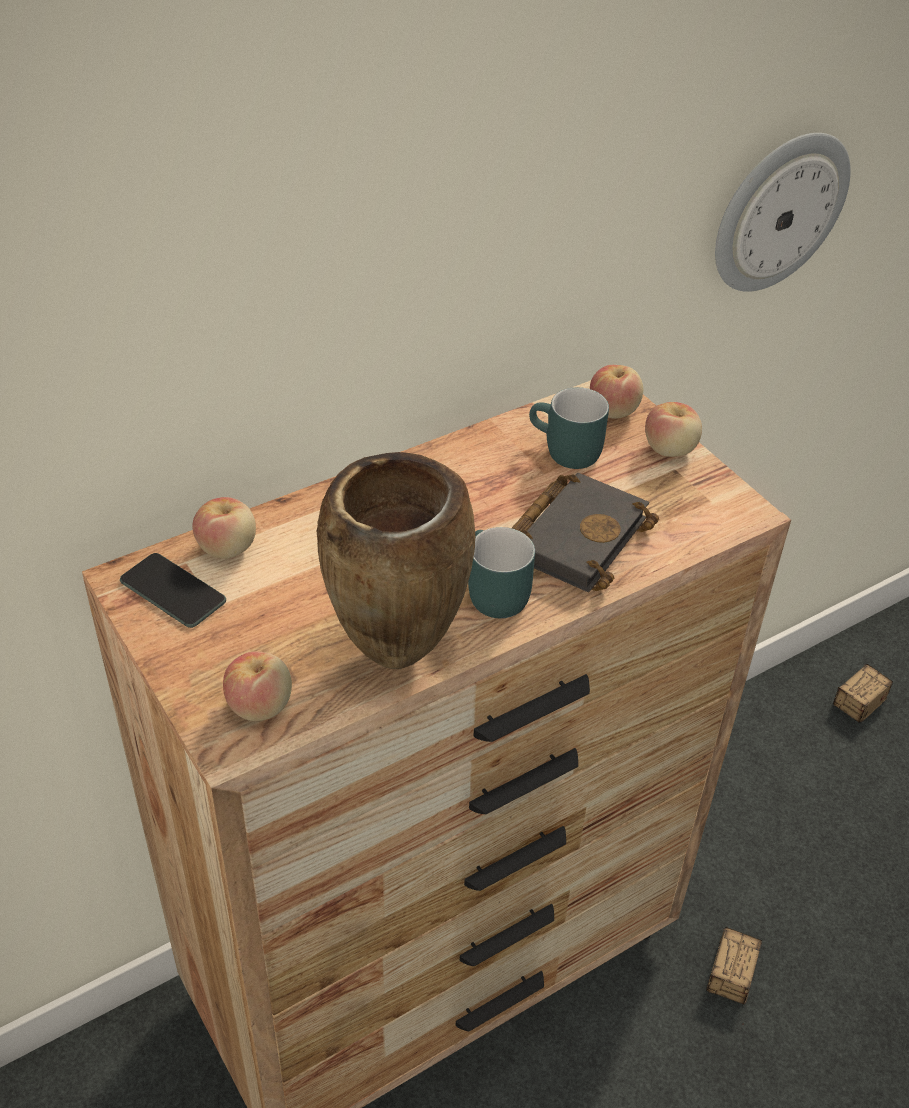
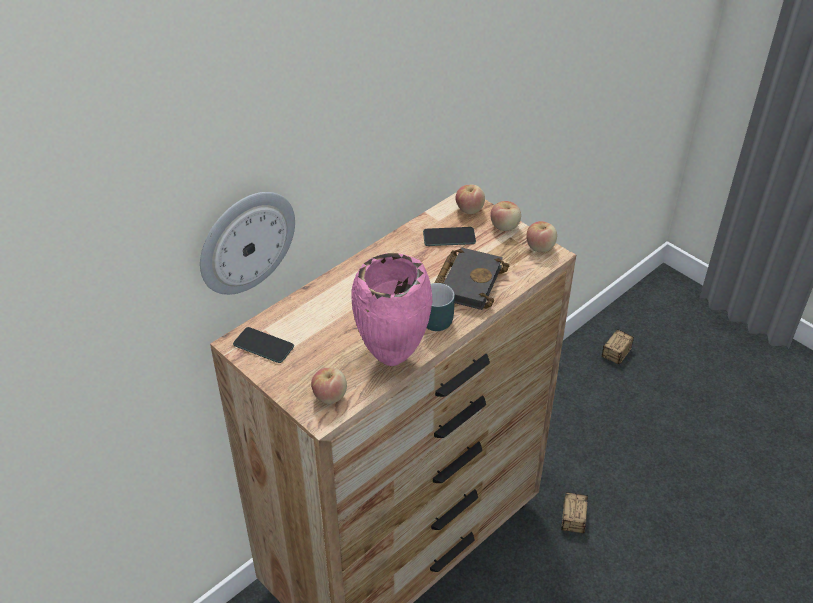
camera: 10 degrees left, 0 degrees up
apple [192,497,256,559] -> apple moved to [526,221,557,252]
brown vase [317,452,476,669] -> pink vase [352,253,433,366]
turquoise mug [529,387,609,469] -> phone [423,227,476,246]
wall clock [715,133,851,292] -> wall clock moved to [200,192,295,295]

